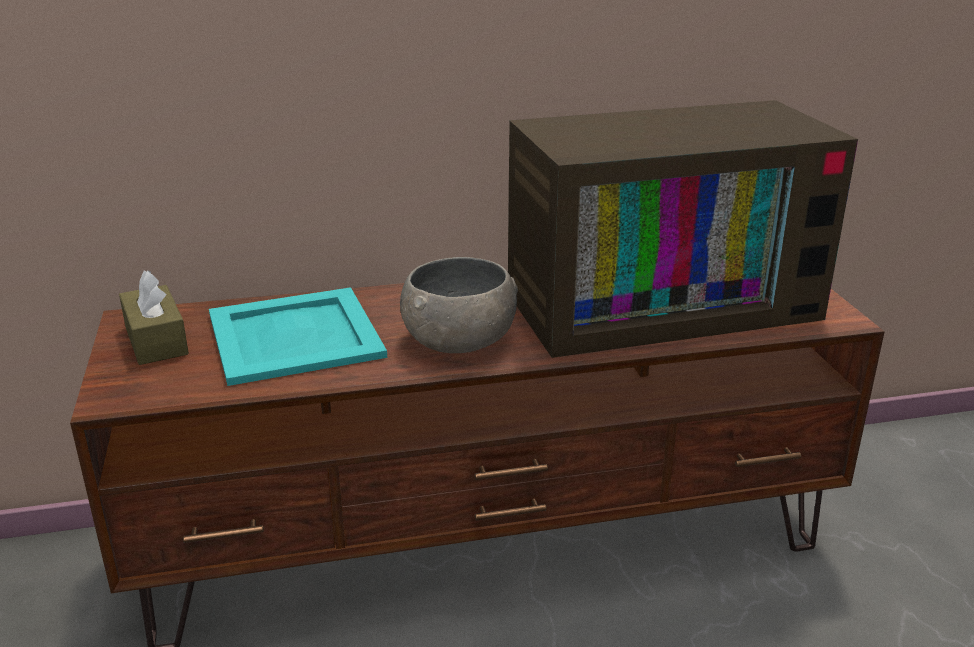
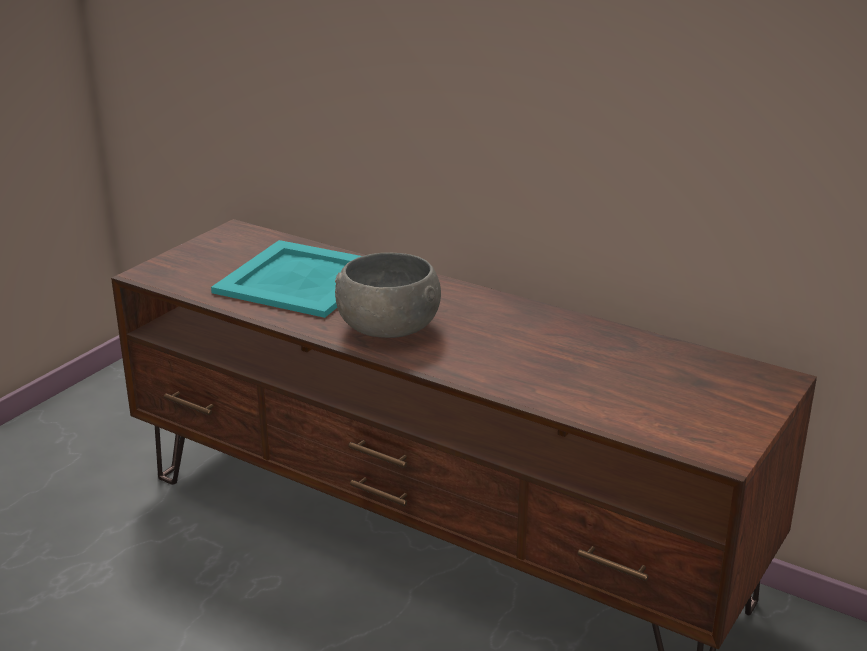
camera: 45 degrees right, 0 degrees up
brown tissue box [119,270,189,365] -> none
television [508,100,858,358] -> none

